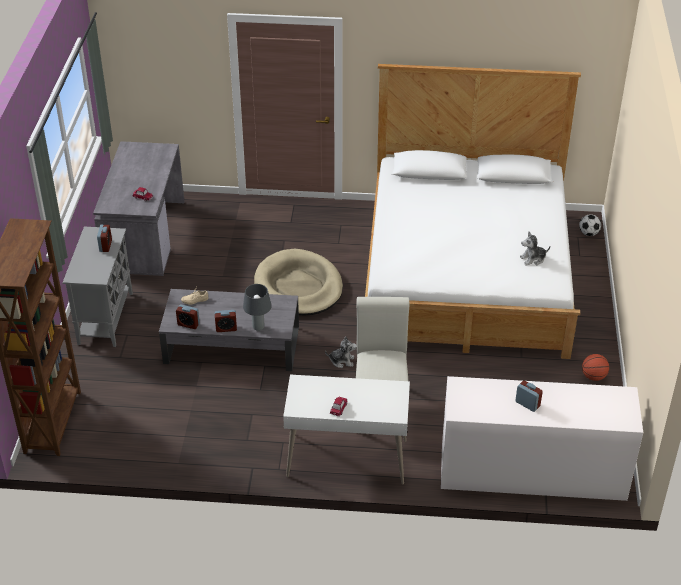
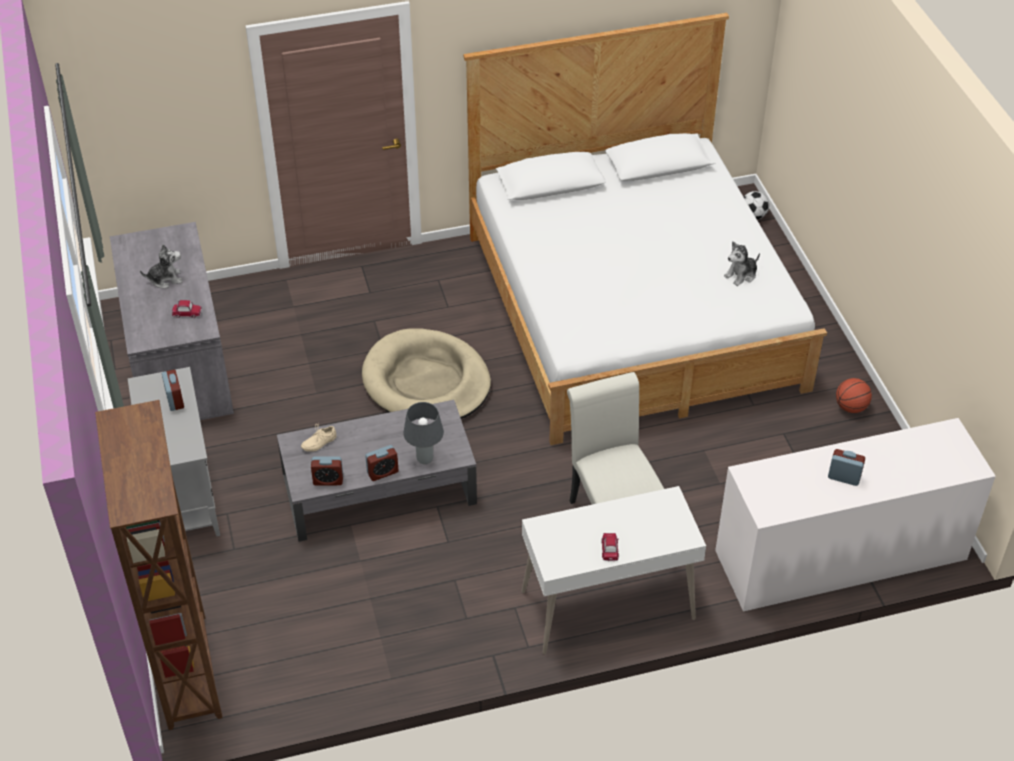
camera: 20 degrees left, 5 degrees up
plush toy [325,336,357,368] -> plush toy moved to [140,244,182,288]

